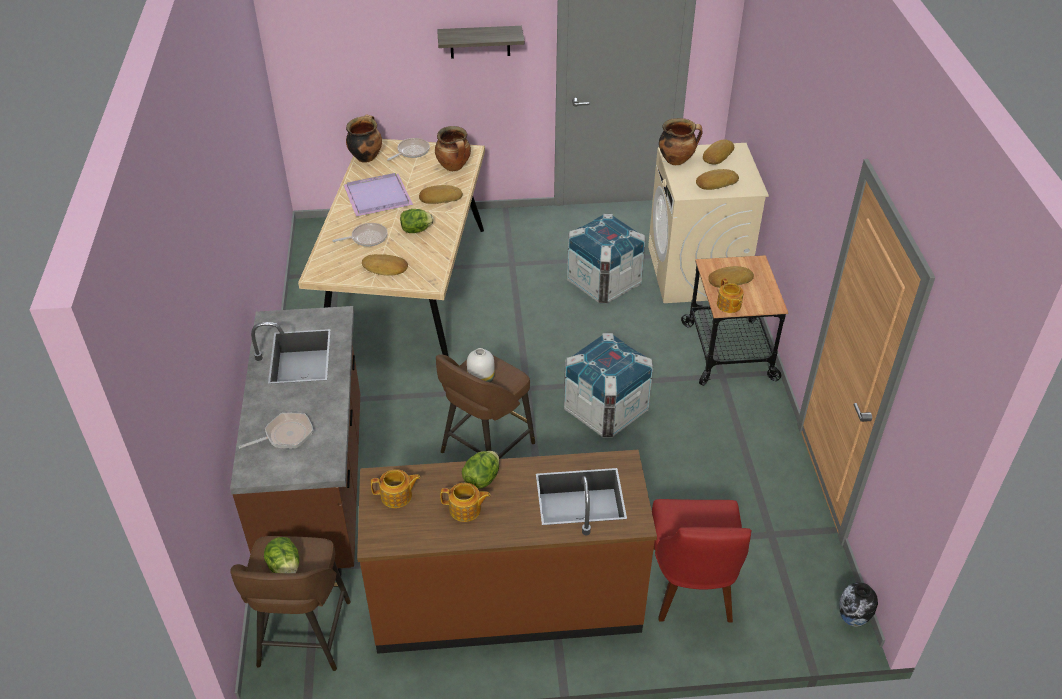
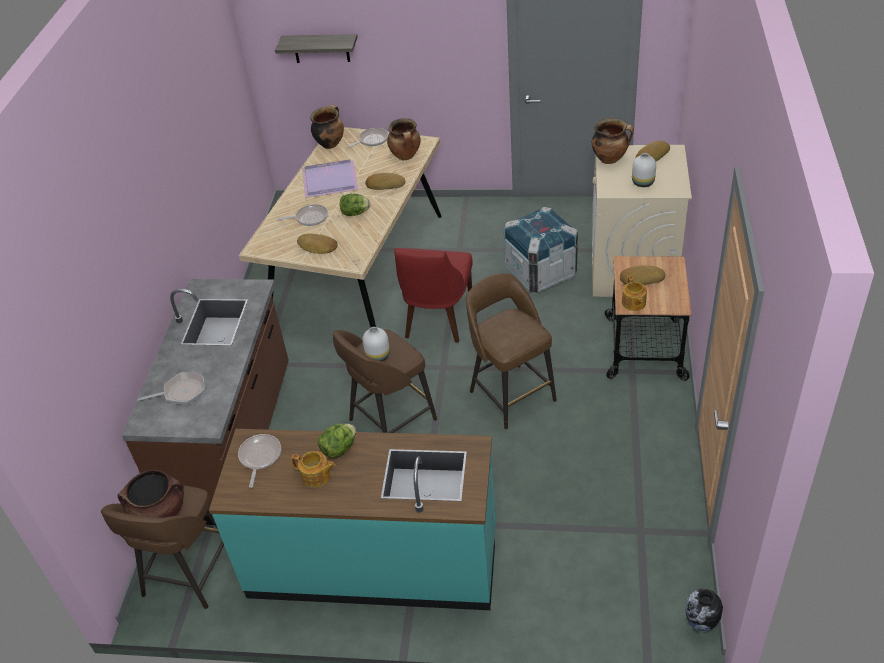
camera: 15 degrees right, 0 degrees up
lettuce [264,537,299,573] -> brown cooking pot [117,470,184,518]
brown counter [357,450,657,654] -> turquoise counter [209,429,496,610]
teapot [371,469,421,508] -> frying pan [238,434,281,488]
shelf [437,26,524,59] -> shelf moved to [275,34,357,63]
crate [564,333,653,438] -> brown stool [466,273,557,429]
red chair [652,499,752,622] -> red chair moved to [394,248,473,343]
bread [696,169,739,190] -> white vase [632,153,656,187]

